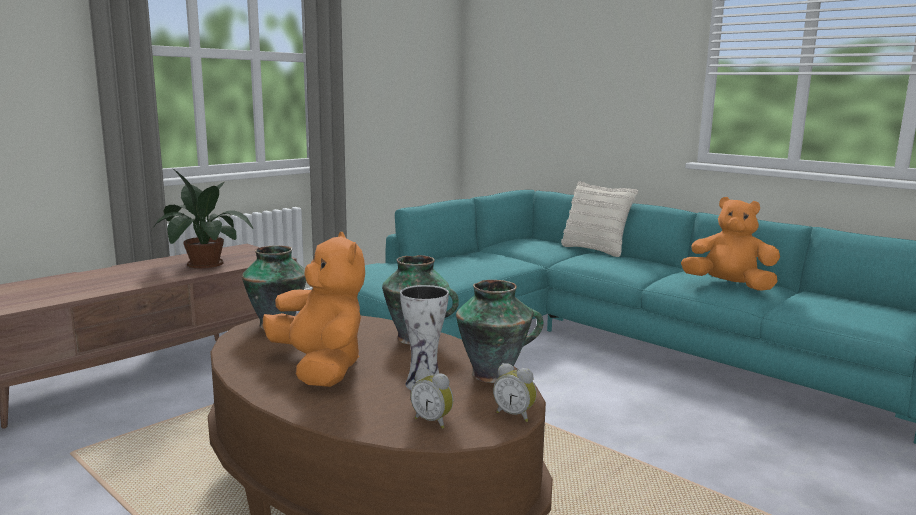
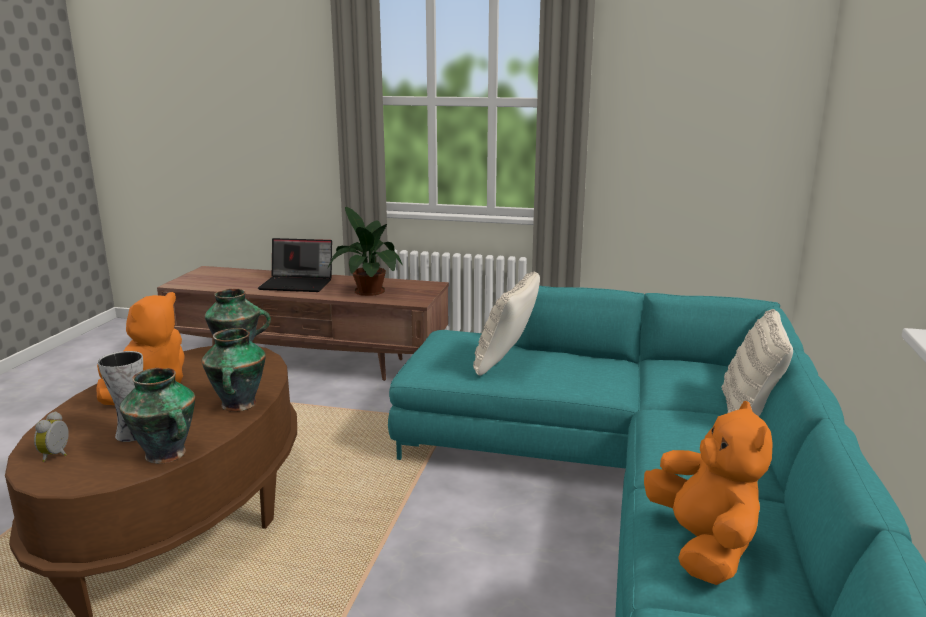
camera: 60 degrees right, 5 degrees up
alarm clock [493,363,537,422] -> none
none -> laptop [258,238,332,292]
none -> beige pillow [473,272,540,376]

